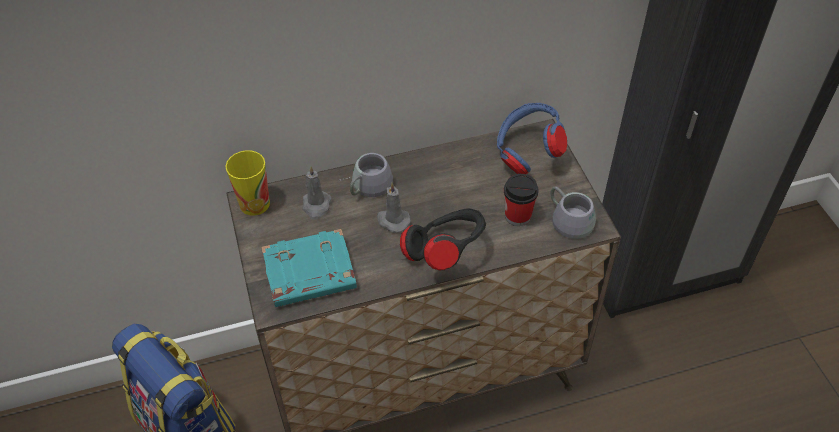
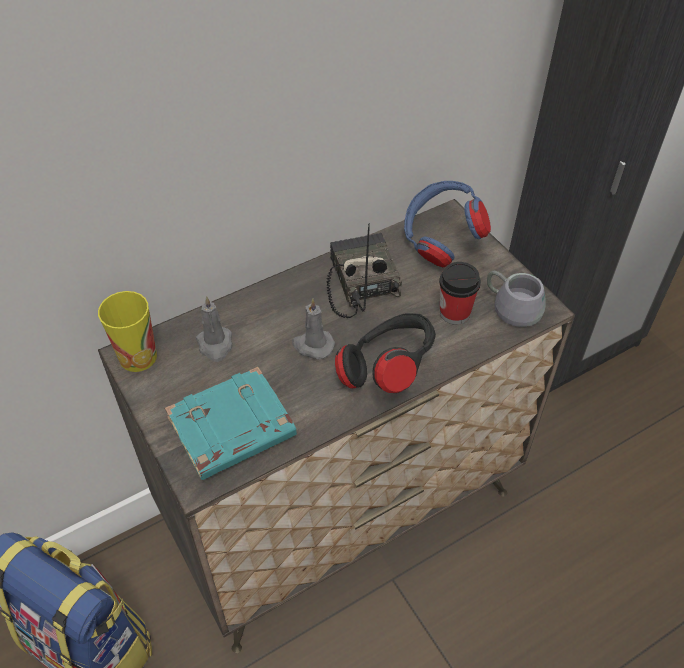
camera: 15 degrees left, 0 degrees up
grey mug [340,153,393,197] -> none
none -> radio [327,223,402,318]

